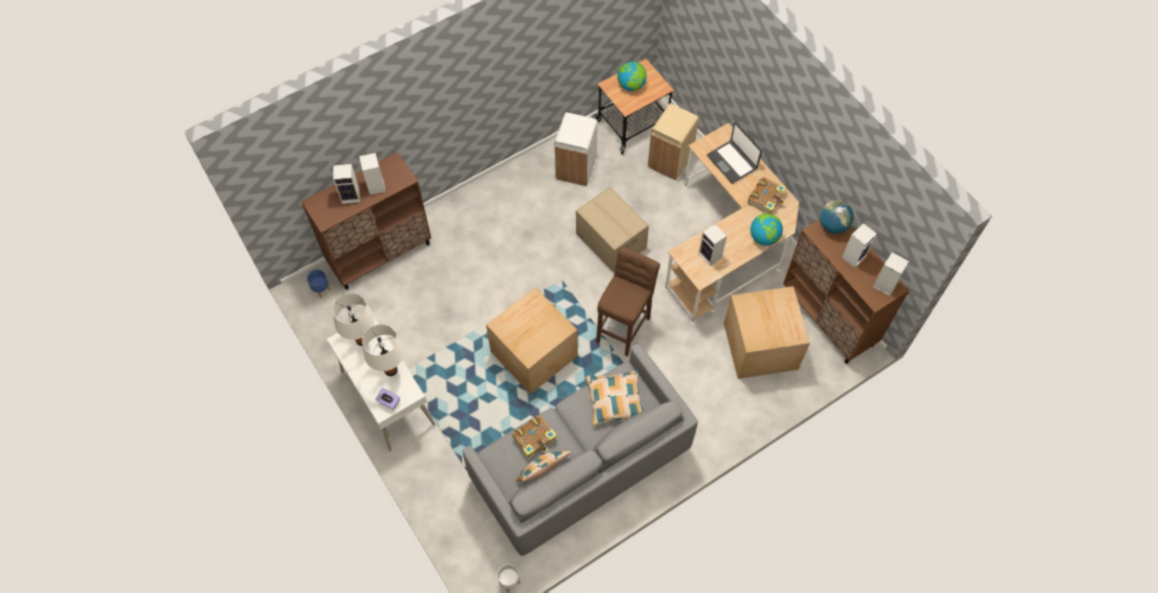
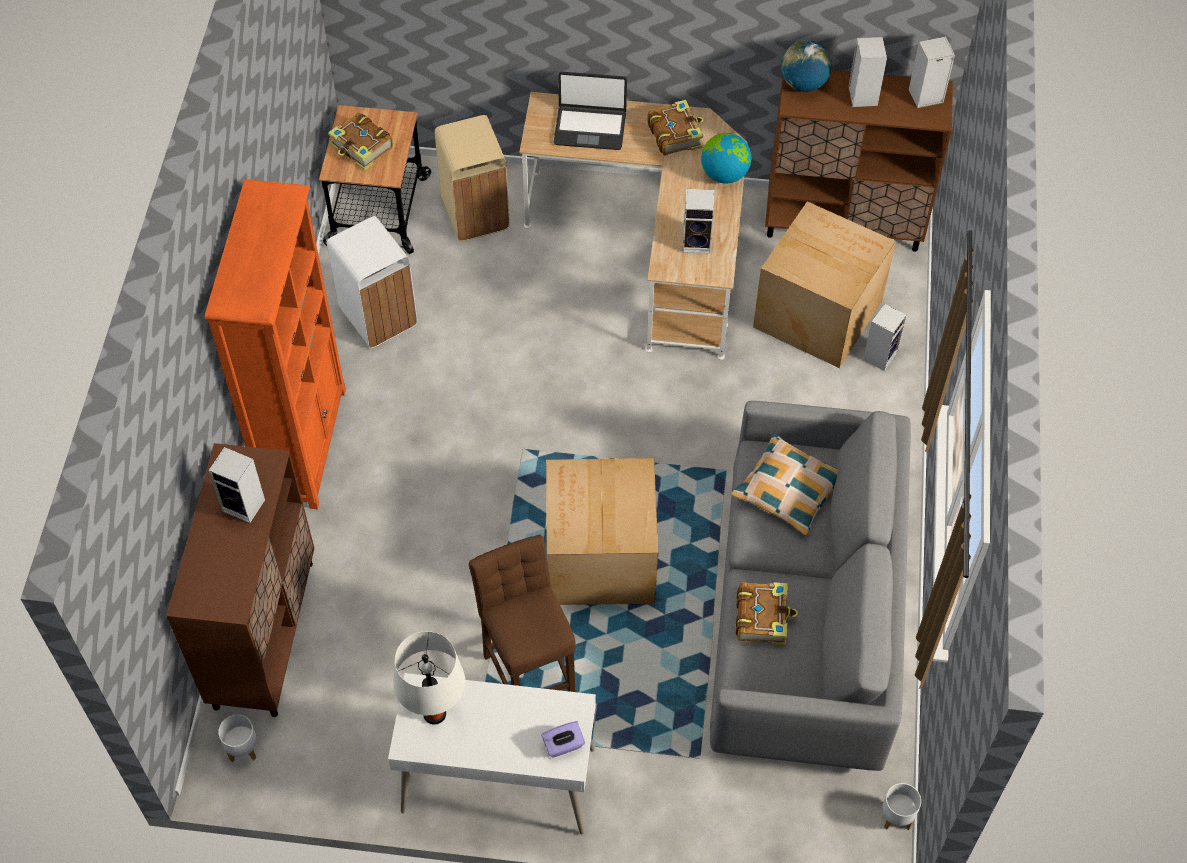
camera: 50 degrees left, 5 degrees down
blue planter [307,270,331,298] -> white planter [218,715,257,762]
speaker [333,164,360,204] -> speaker moved to [863,304,907,371]
white table lamp [362,324,405,376] -> none
pillow [515,450,571,482] -> none
cardboard box [576,187,649,272] -> none
brown stool [596,247,660,357] -> brown stool moved to [469,535,576,692]
globe [617,61,647,91] -> book [328,113,393,171]
none -> orange bookcase [205,179,346,509]

